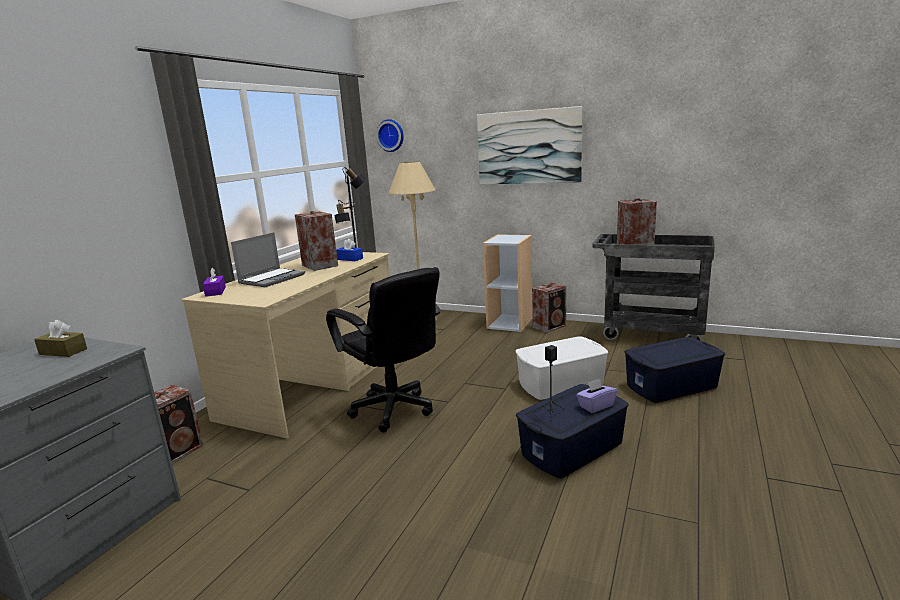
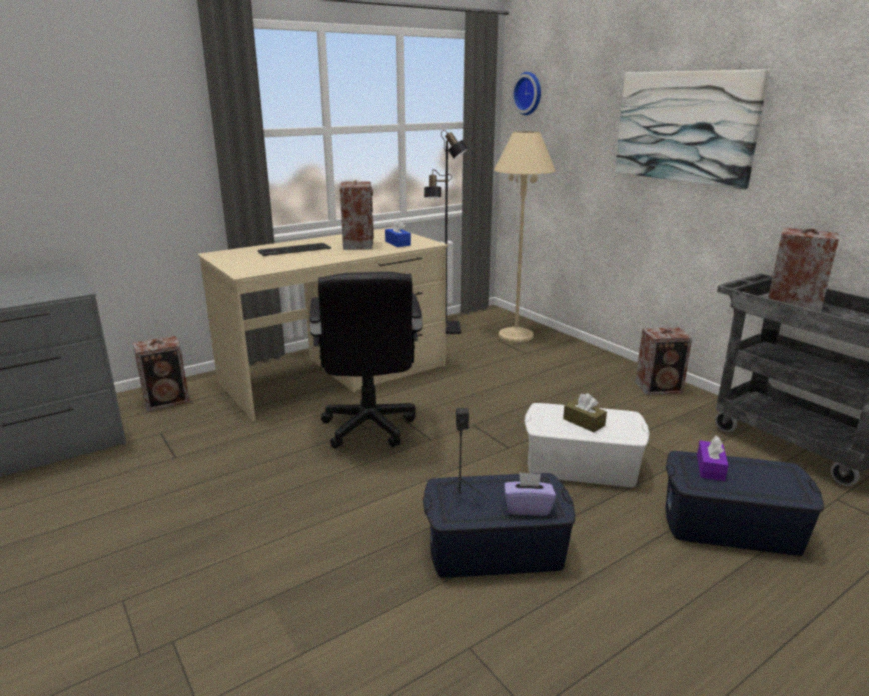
camera: 30 degrees right, 5 degrees up
brown tissue box [34,320,87,357] -> brown tissue box moved to [563,393,607,432]
purple tissue box [203,268,226,297] -> purple tissue box moved to [697,436,729,481]
laptop [231,232,305,287] -> keyboard [258,243,331,256]
bookcase [483,234,533,332] -> none

